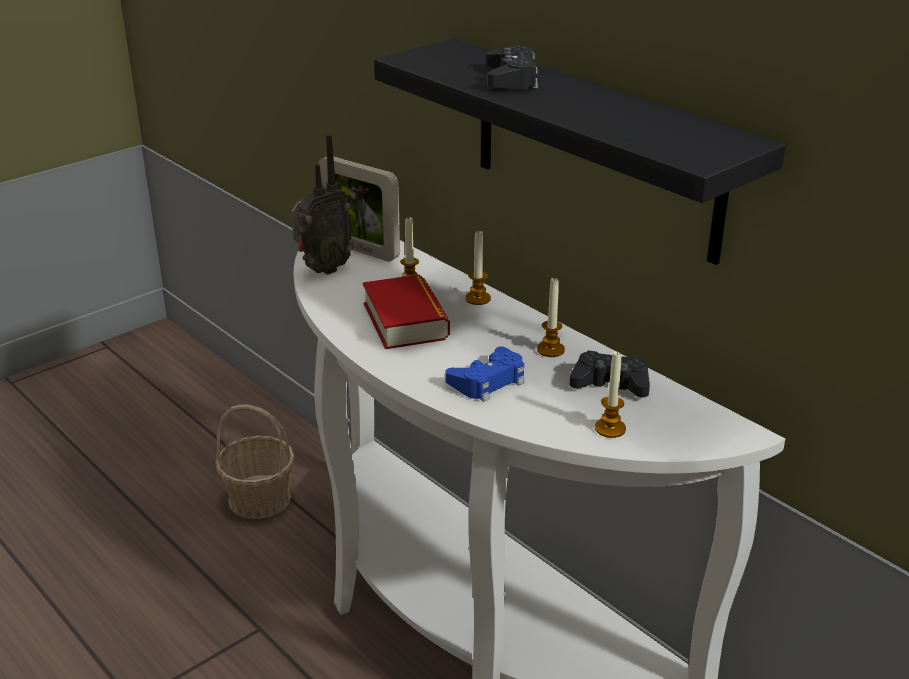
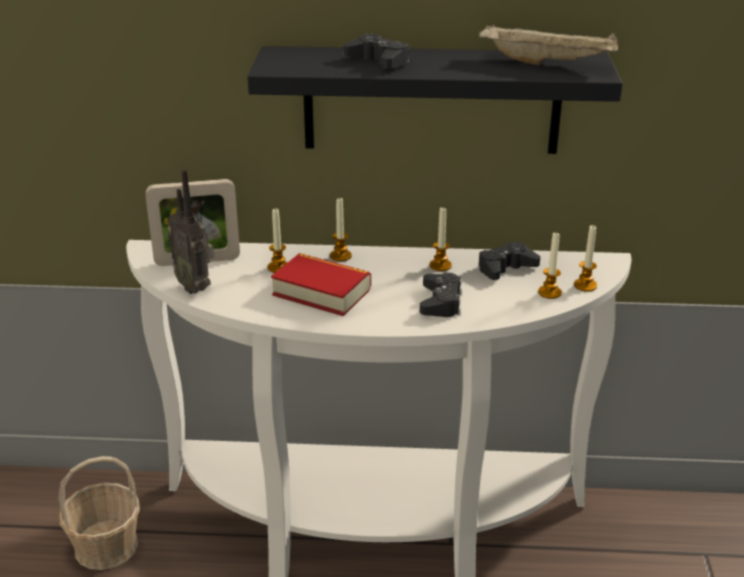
camera: 45 degrees left, 0 degrees up
radio [291,134,352,275] -> radio turned 135 degrees clockwise [167,170,214,294]
blue game controller [445,347,524,402] -> black game controller [420,273,462,317]
none -> beige tray [479,24,618,65]
none -> candle [574,225,597,292]

